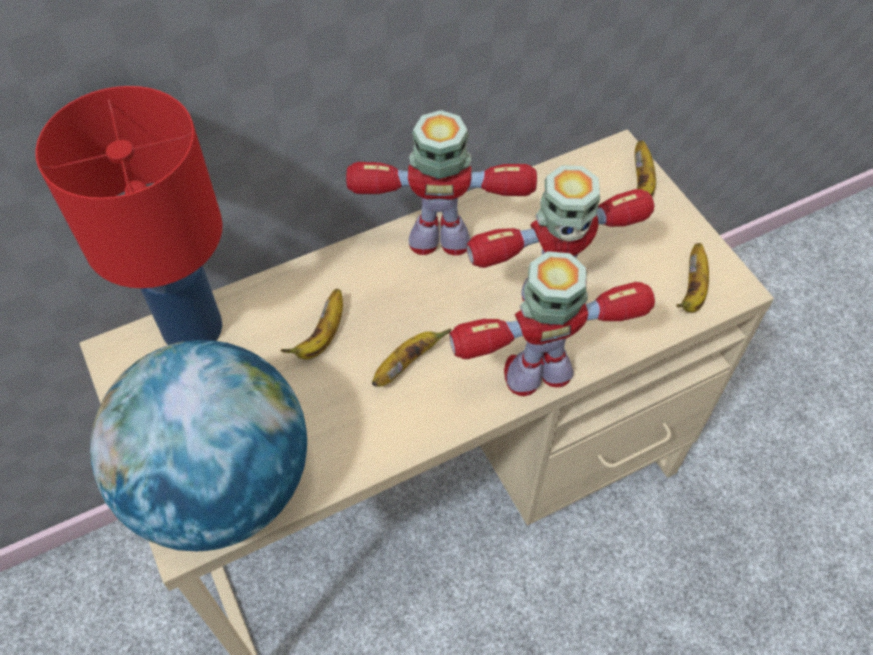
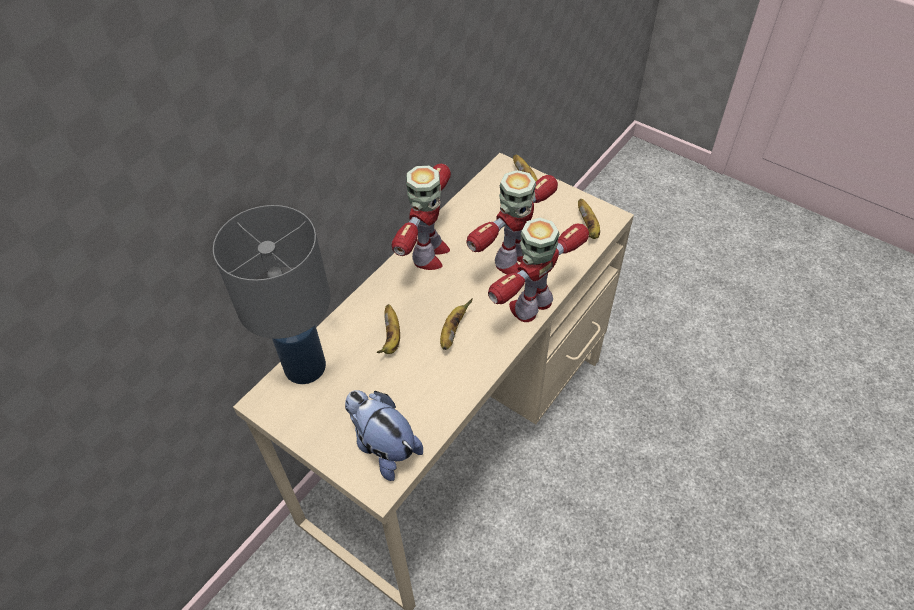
camera: 25 degrees left, 5 degrees down
red table lamp [35,86,222,345] -> grey table lamp [213,205,330,384]
globe [90,340,307,551] -> plush toy [345,390,423,481]
toy robot [346,110,537,255] -> toy robot turned 135 degrees clockwise [392,164,451,270]

